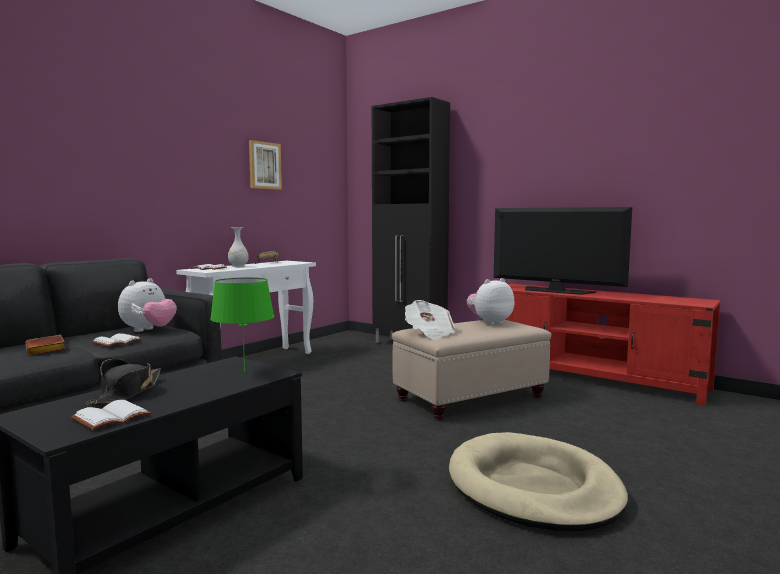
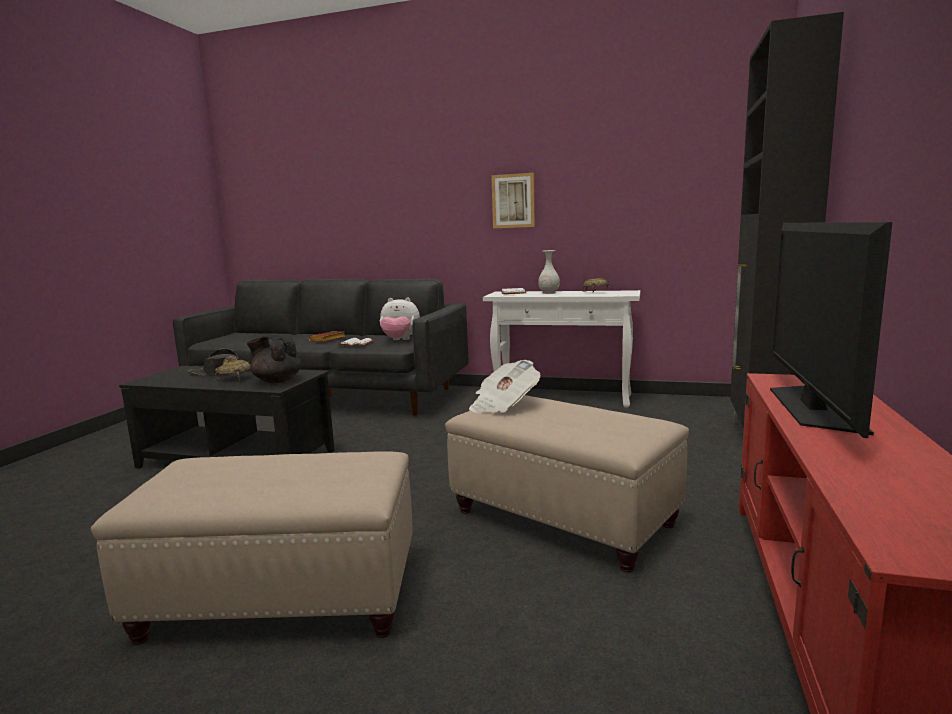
camera: 70 degrees right, 5 degrees up
white book [71,400,151,430] -> none
green table lamp [210,277,274,372] -> black teapot [247,334,301,383]
picture [249,140,282,190] -> picture moved to [491,173,535,228]
beige dog bed [449,432,628,532] -> beige ottoman [91,451,413,645]
plush toy [467,278,514,325] -> none
none -> beige bowl [215,360,252,381]

